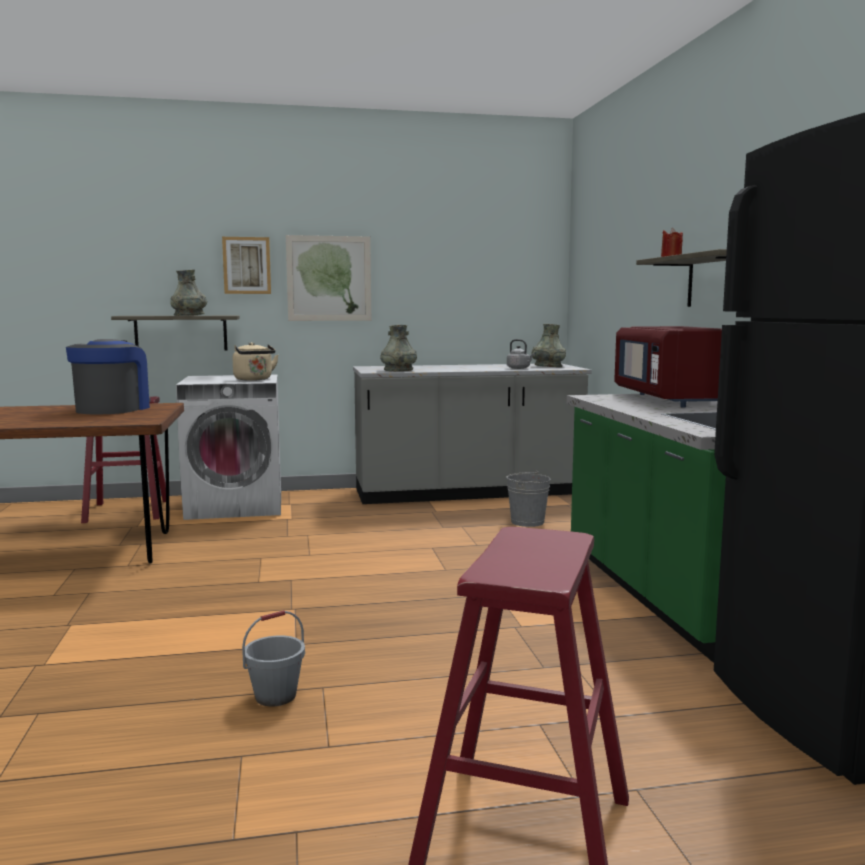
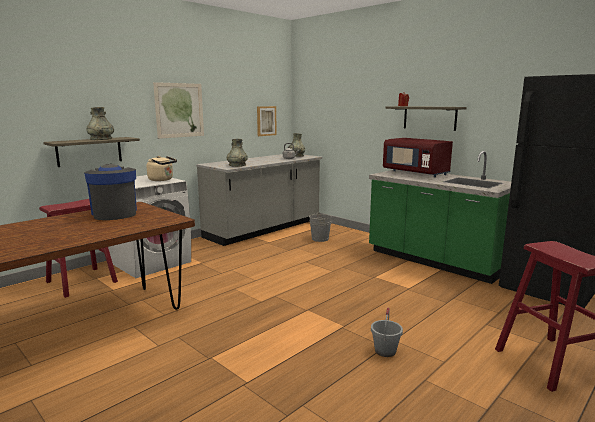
camera: 35 degrees left, 5 degrees up
picture [222,237,271,294] -> picture moved to [257,106,277,136]

